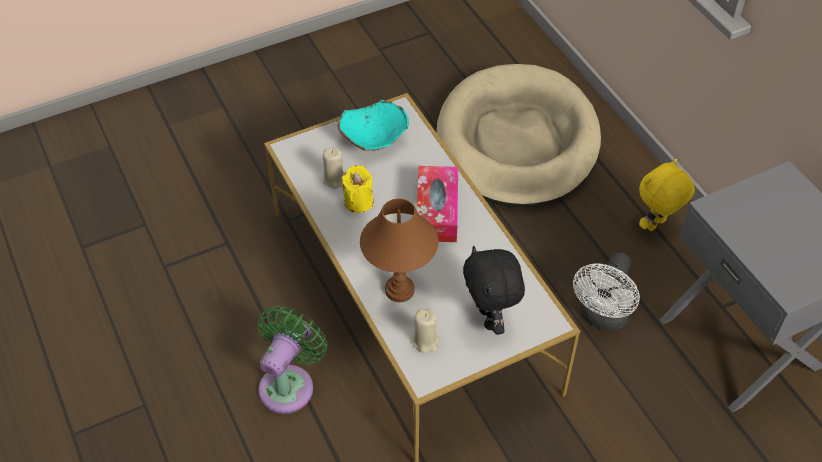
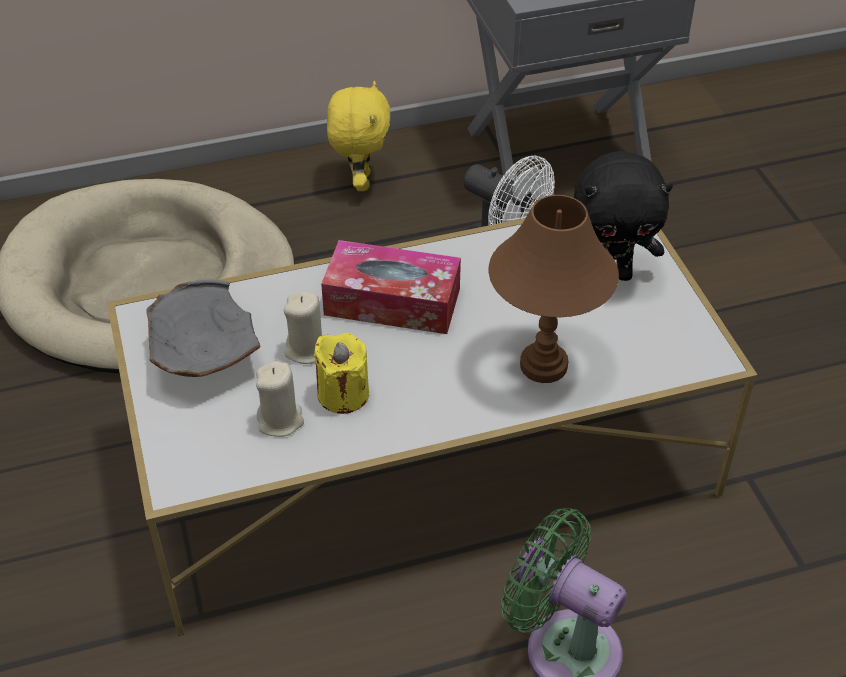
camera: 80 degrees left, 5 degrees down
turquoise bowl [338,100,409,151] -> grey bowl [146,280,261,377]
beige candle [412,309,439,353] -> beige candle moved to [284,291,322,364]
yellow plush toy [639,159,695,231] -> yellow plush toy turned 150 degrees counterclockwise [327,81,390,191]

